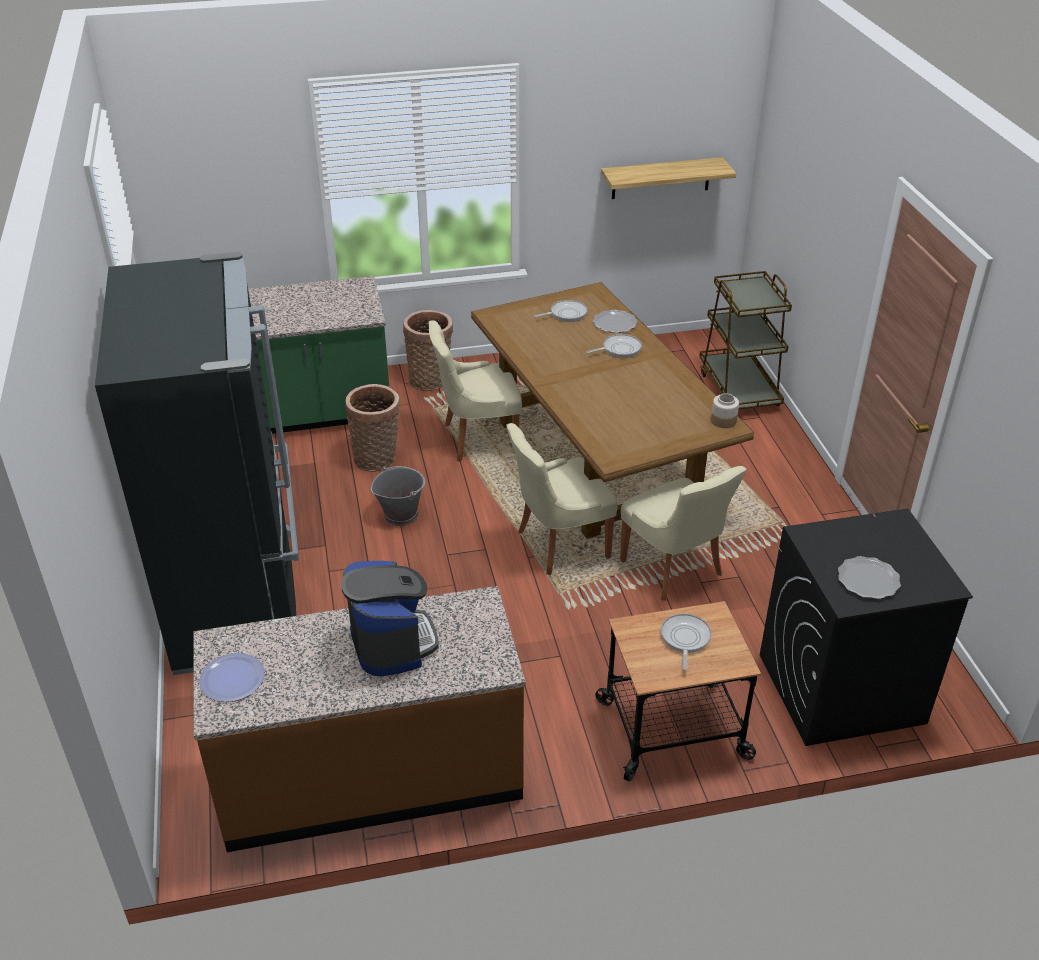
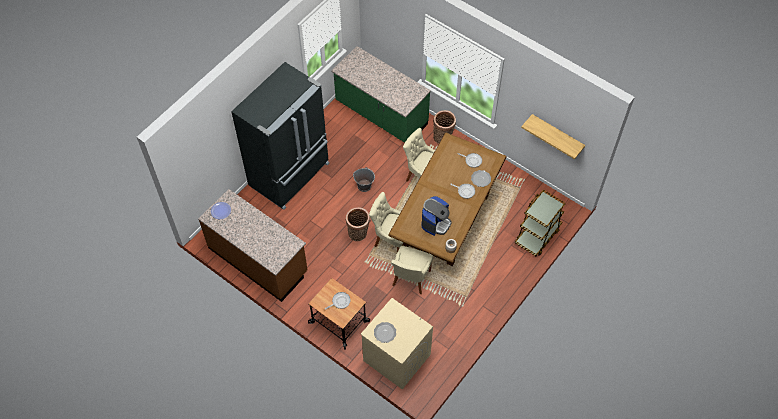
camera: 50 degrees right, 20 degrees up
coffee machine [341,561,438,677] -> coffee machine moved to [421,196,452,236]
basket [345,384,400,472] -> basket moved to [346,207,370,241]
black washing machine [760,508,973,746] -> beige washing machine [361,298,433,389]

